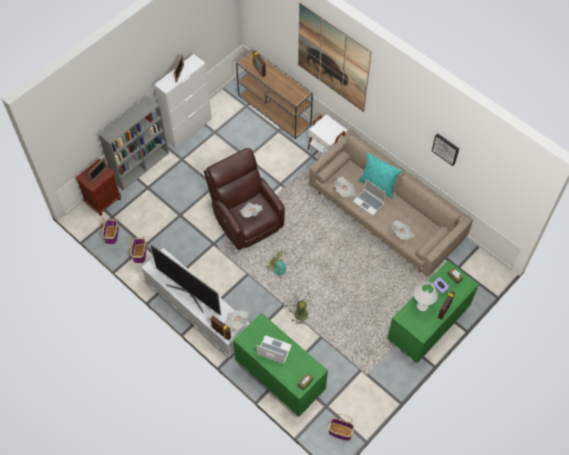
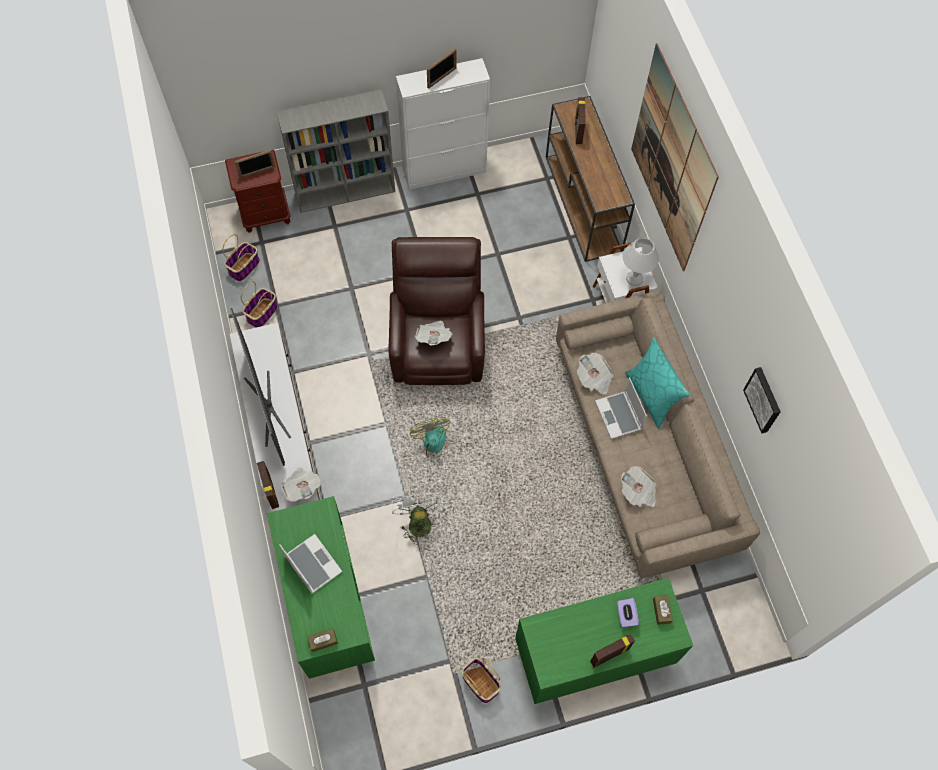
camera: 30 degrees right, 5 degrees up
basket [329,414,355,441] -> basket moved to [462,658,501,703]
white table lamp [414,282,438,311] -> white table lamp moved to [623,237,659,286]

